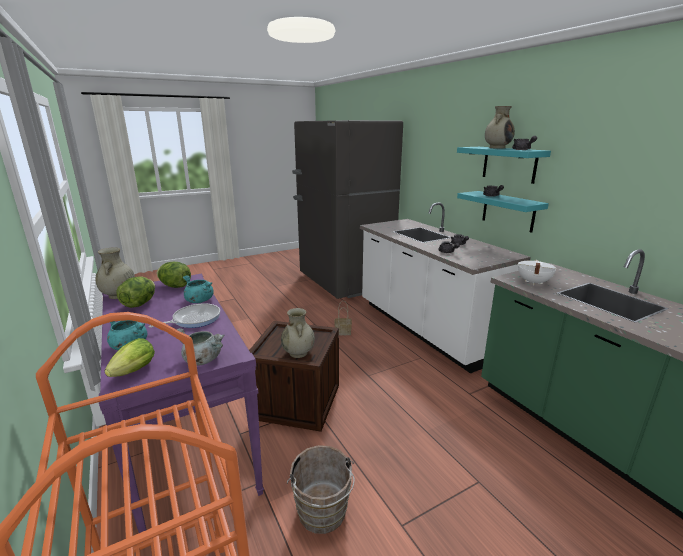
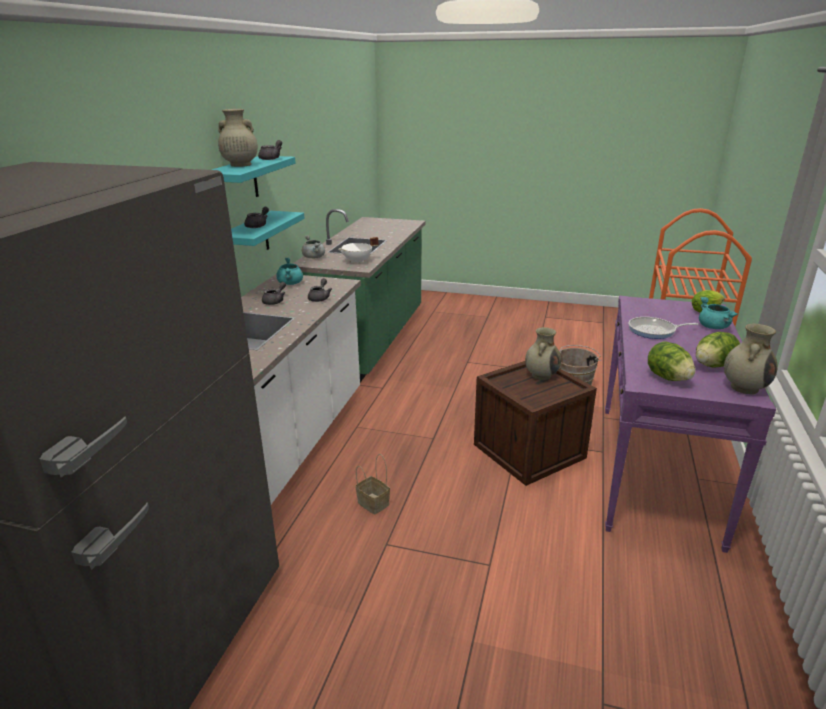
camera: 135 degrees left, 5 degrees up
grey cooking pot [177,328,224,365] -> grey cooking pot moved to [302,235,325,258]
turquoise cooking pot [183,275,214,303] -> turquoise cooking pot moved to [276,258,303,285]

